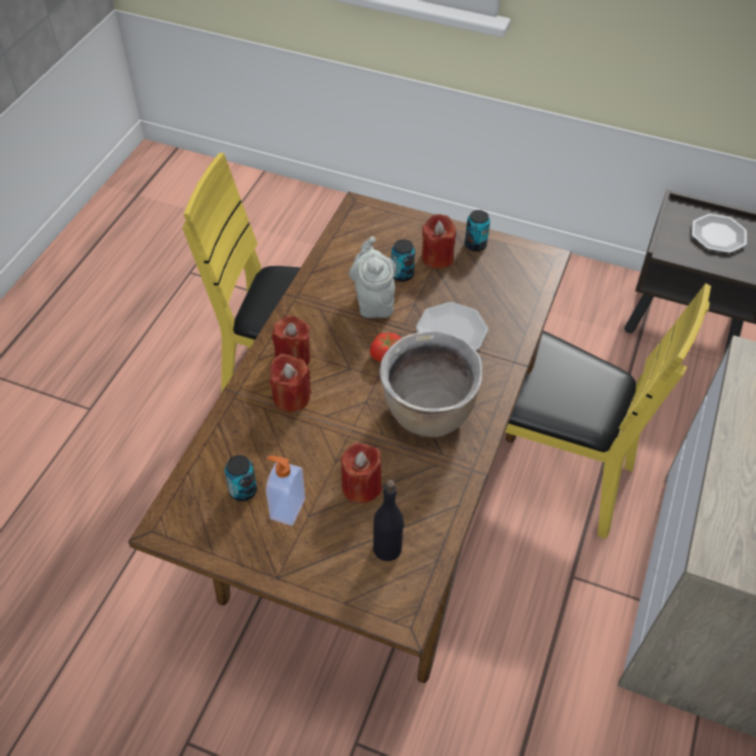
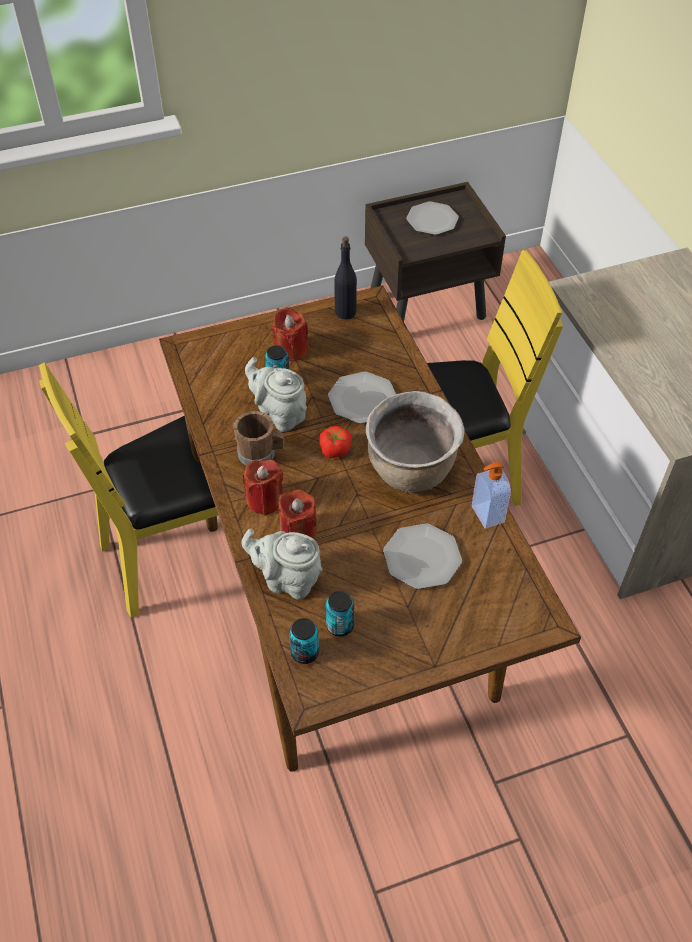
camera: 40 degrees left, 0 degrees up
soap dispenser [266,456,305,526] -> soap dispenser moved to [472,461,511,529]
red candle [341,443,382,503] -> plate [383,523,462,589]
black bottle [373,480,404,561] -> black bottle moved to [334,237,357,320]
can [465,210,490,252] -> can moved to [289,618,319,664]
none -> brown mug [234,411,284,466]
none -> grey teapot [241,528,322,600]

